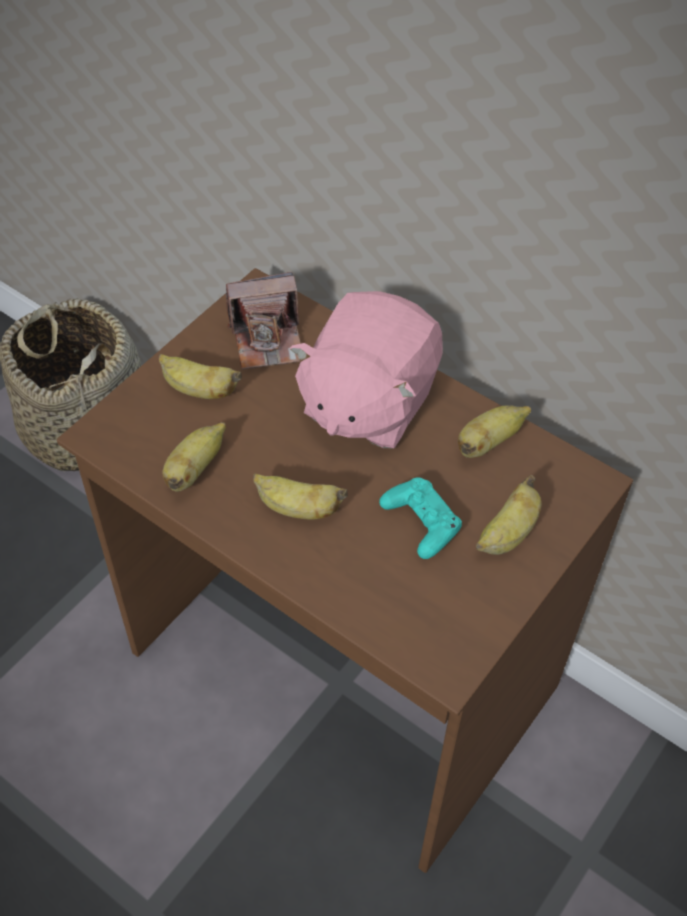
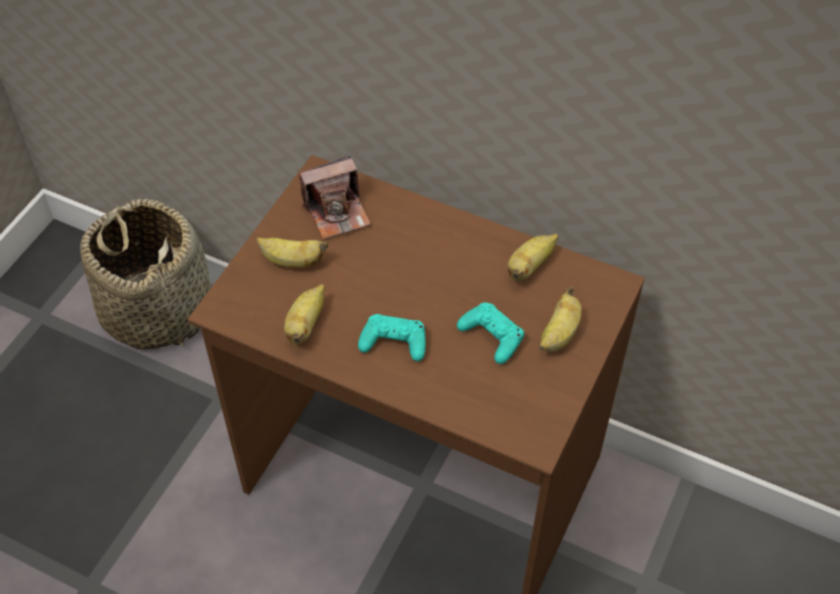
camera: 10 degrees left, 0 degrees up
banana [253,473,348,520] -> turquoise game controller [358,314,426,361]
pink plush toy [290,291,443,449] -> none

